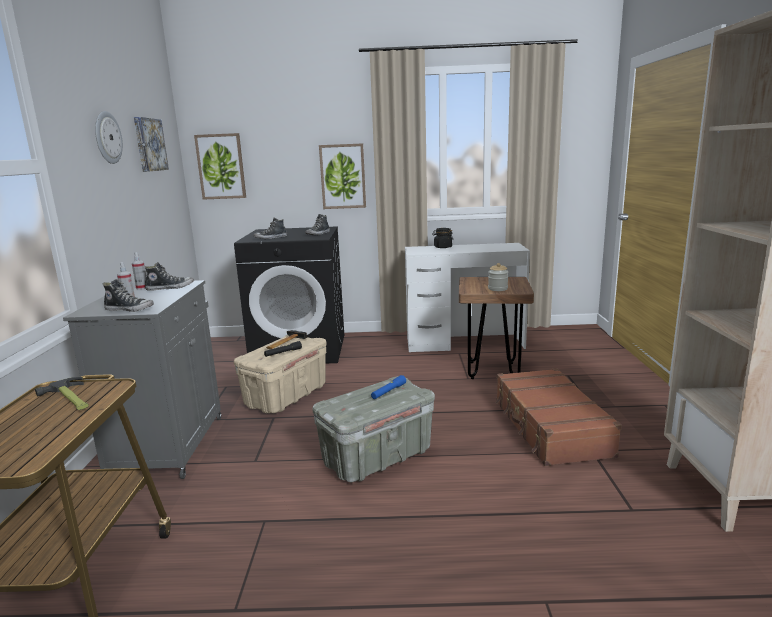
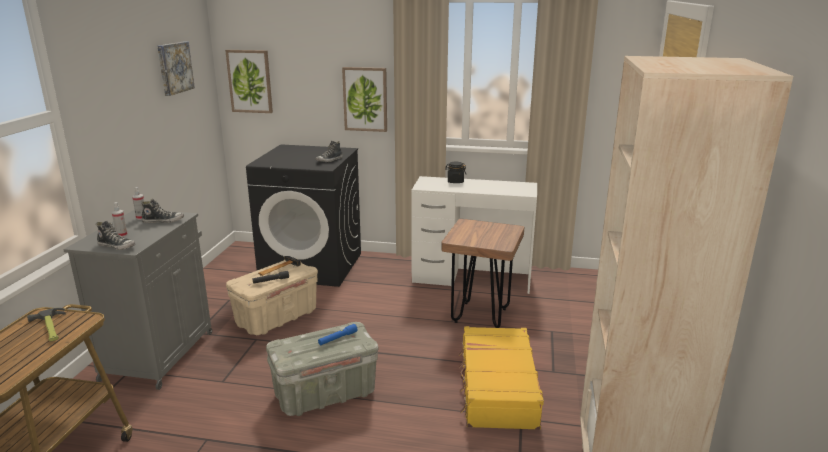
camera: 10 degrees right, 5 degrees up
wall clock [95,111,123,164] -> none
shoe [254,218,287,239] -> none
jar [488,263,508,291] -> none
brown suitcase [495,368,622,466] -> yellow suitcase [458,326,544,430]

